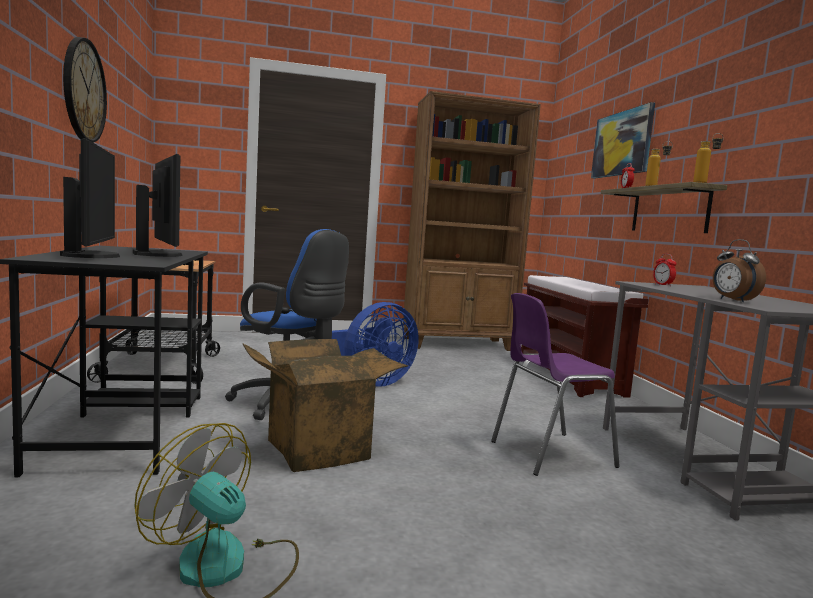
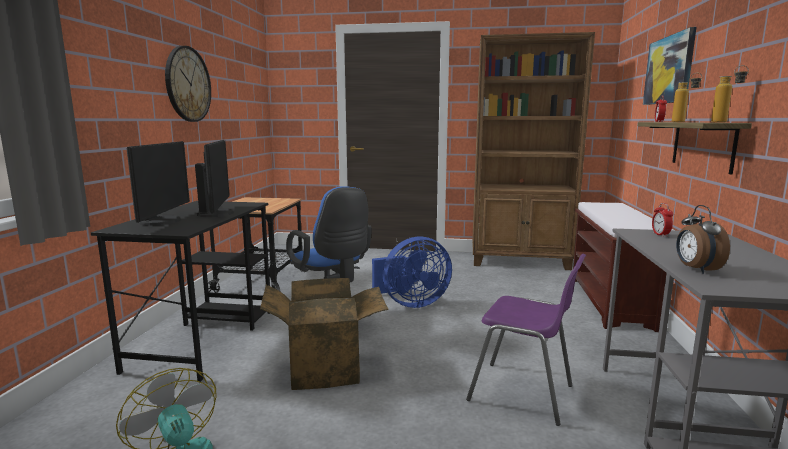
camera: 20 degrees right, 5 degrees up
purple chair [491,293,620,476] -> purple chair turned 150 degrees counterclockwise [466,254,586,426]

